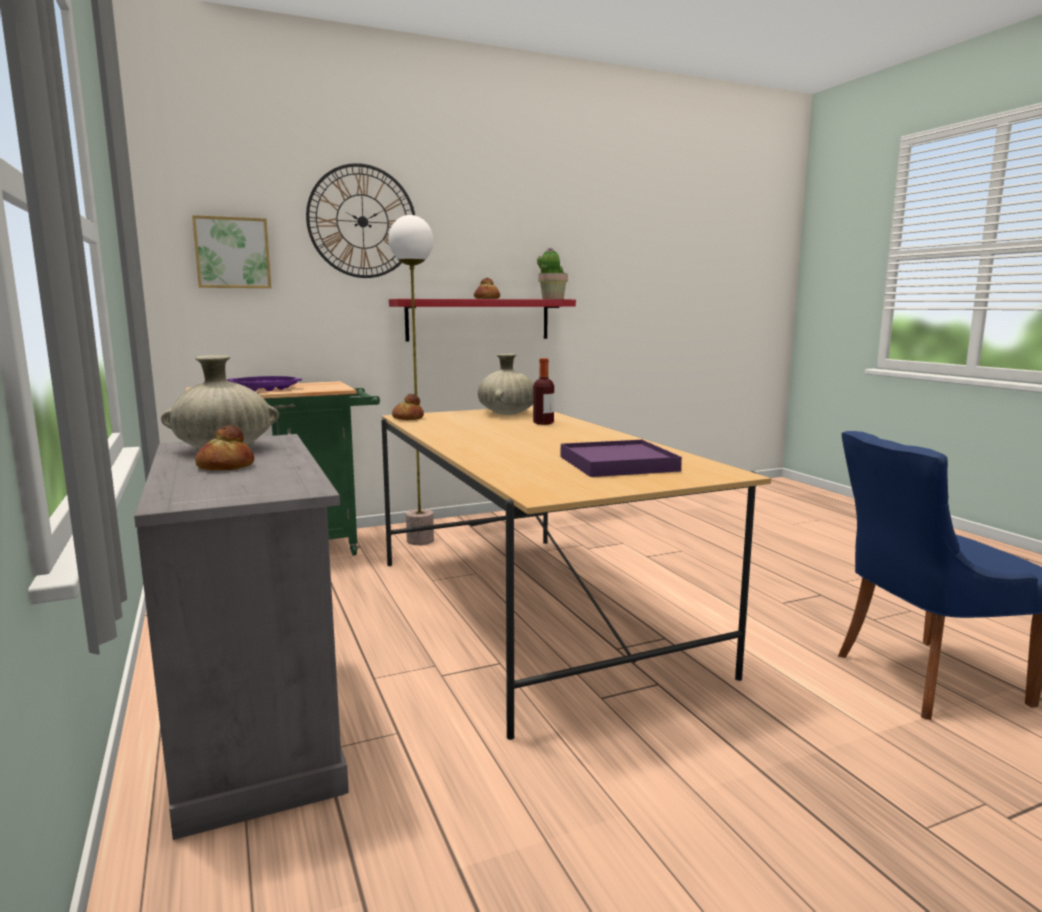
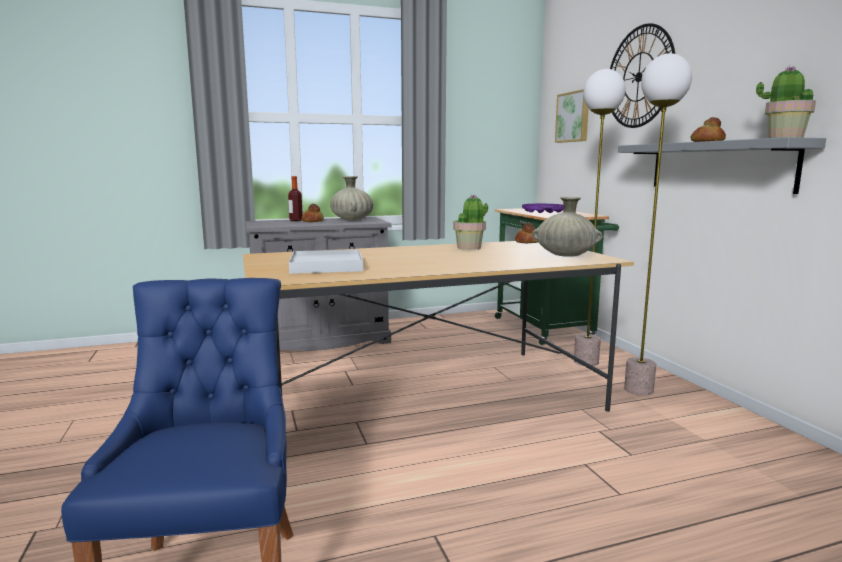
camera: 95 degrees right, 0 degrees up
red shelf [389,299,576,342] -> grey shelf [618,137,826,194]
bottle [533,358,554,425] -> bottle moved to [288,176,303,221]
purple tray [561,440,682,477] -> white tray [289,250,363,274]
none -> potted plant [453,194,488,250]
none -> floor lamp [624,53,692,396]

